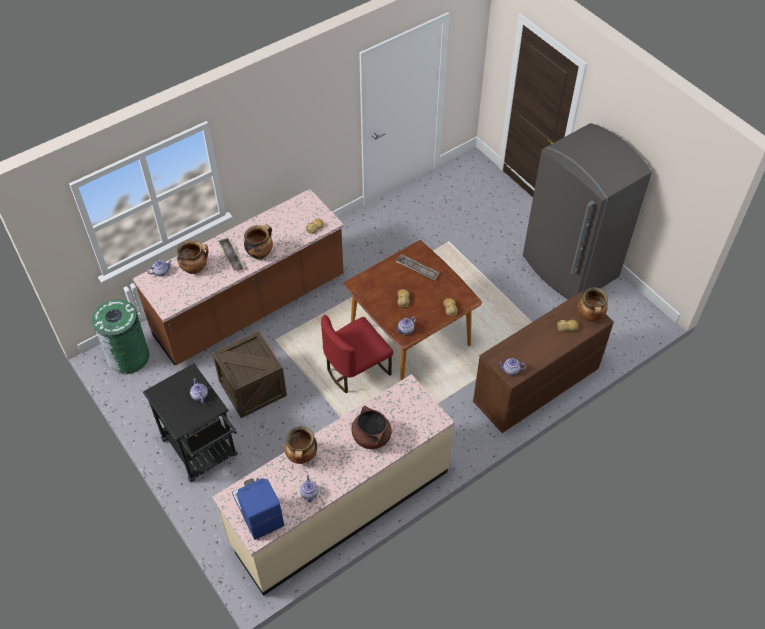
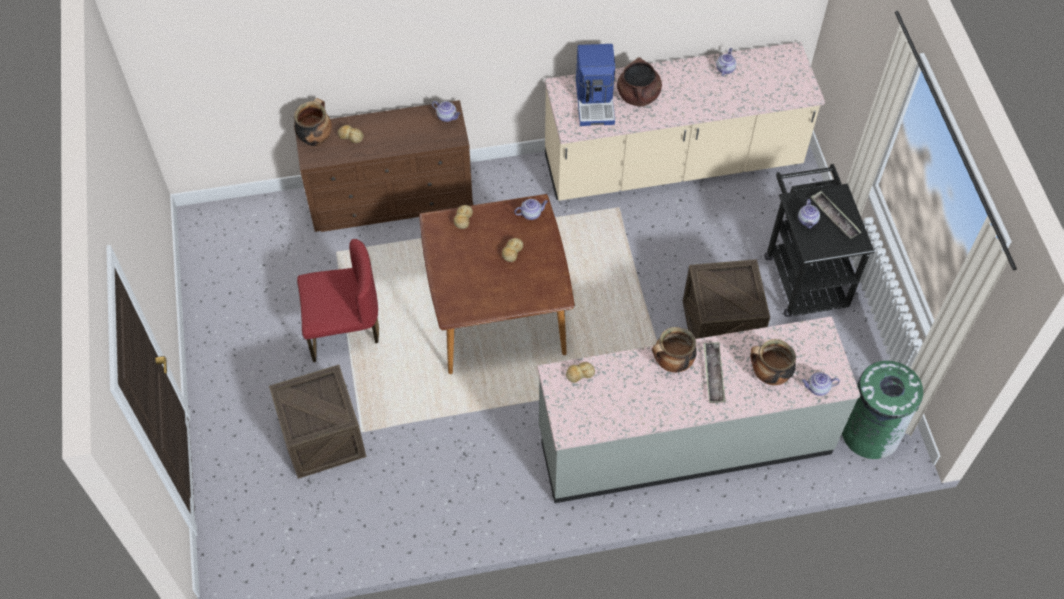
camera: 155 degrees left, 5 degrees up
brown counter [133,189,344,365] -> grey counter [537,316,860,503]
coffee machine [232,478,284,540] -> coffee machine moved to [576,44,615,126]
cooking pot [284,426,317,464] -> none
red chair [321,315,393,393] -> red chair moved to [297,239,379,362]
tray [396,254,440,281] -> tray moved to [811,191,862,239]
grey fridge [523,123,652,300] -> none
none -> crate [269,365,366,479]

